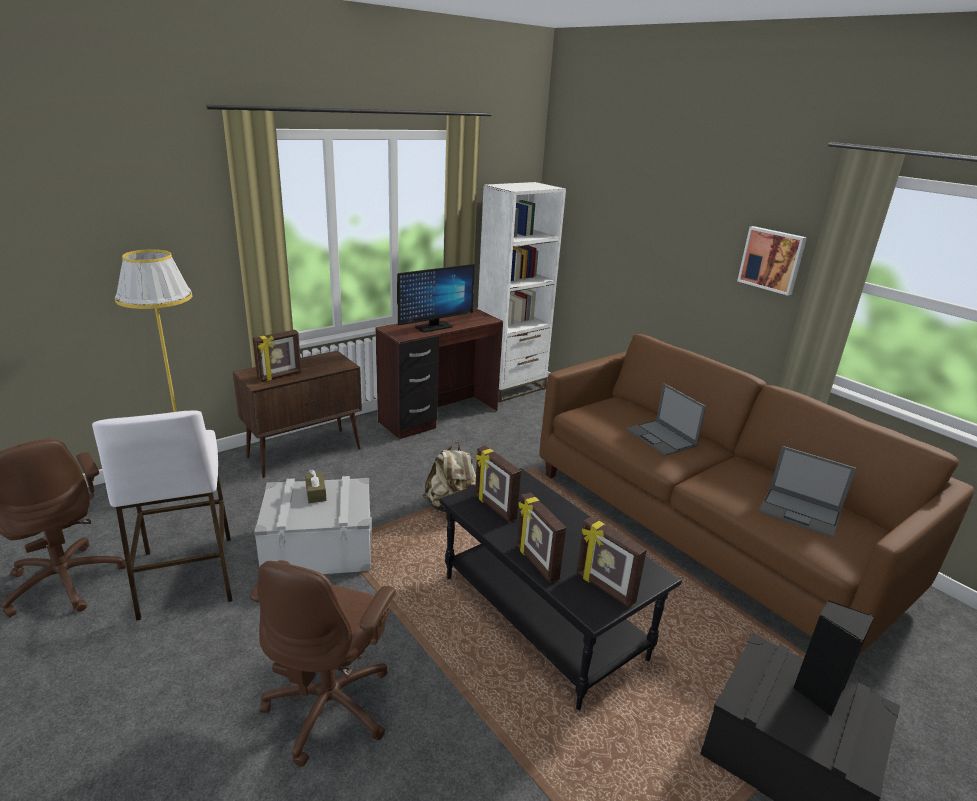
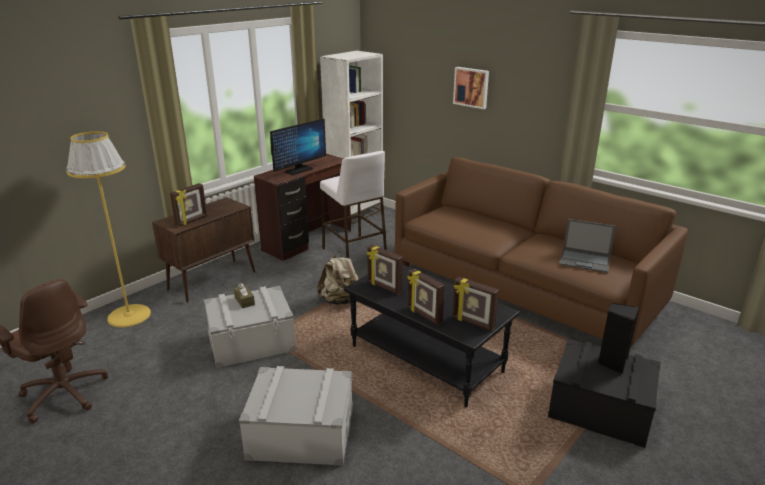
camera: 10 degrees left, 0 degrees up
white stool [92,411,232,621] -> white stool moved to [320,151,387,258]
brown office chair [250,560,396,767] -> grey storage box [239,366,353,466]
laptop [626,383,706,456] -> none
picture [737,226,807,296] -> picture moved to [453,67,489,109]

